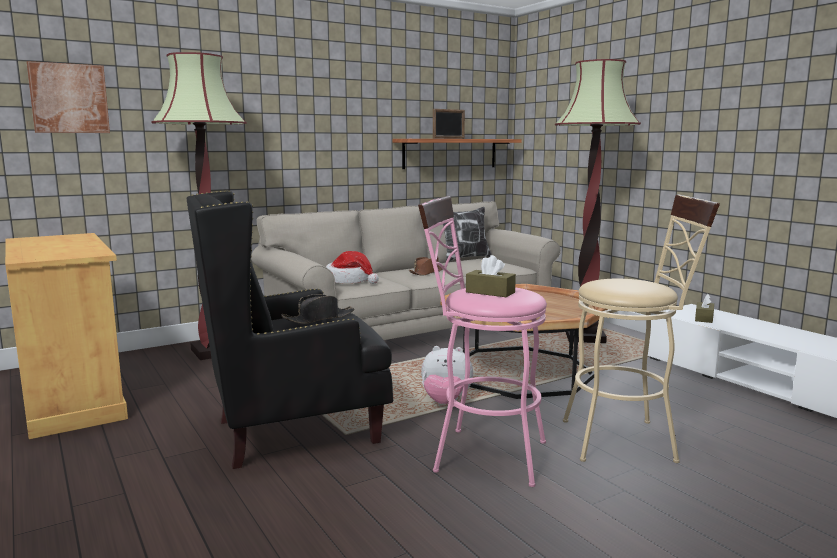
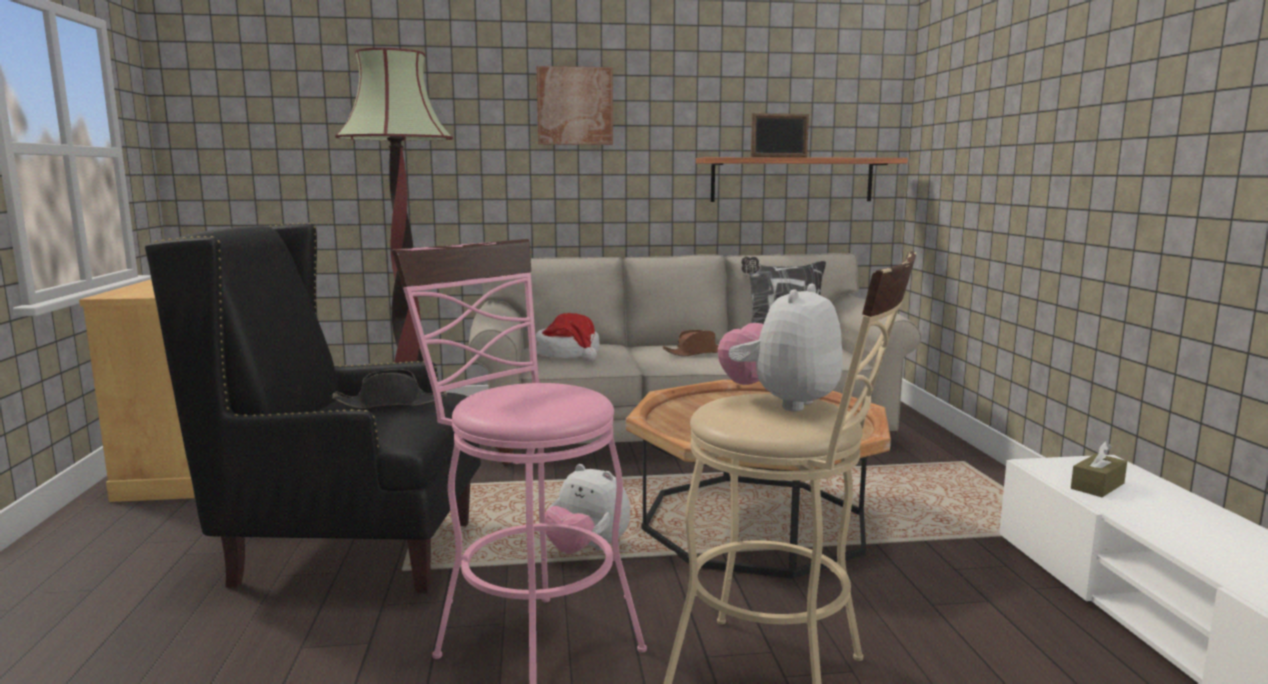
camera: 25 degrees right, 0 degrees up
picture [27,61,110,133] -> picture moved to [536,66,613,145]
brown tissue box [466,255,516,297] -> none
floor lamp [555,59,641,343] -> none
none -> plush toy [718,284,843,411]

